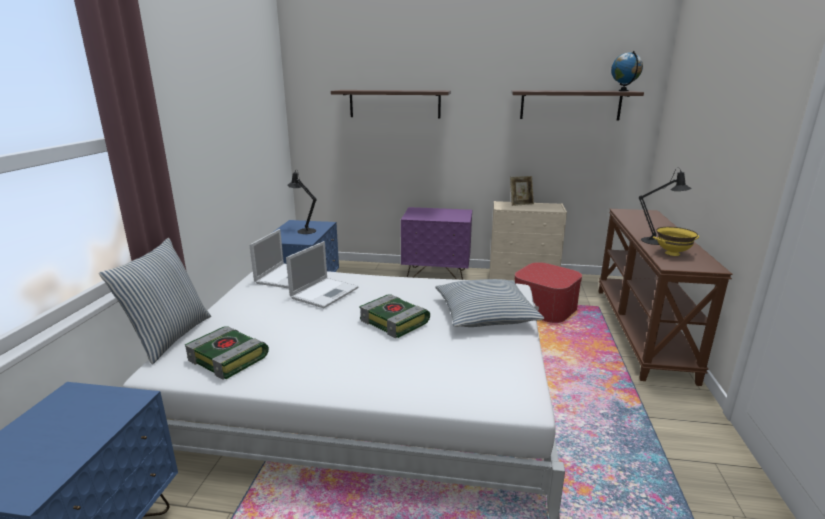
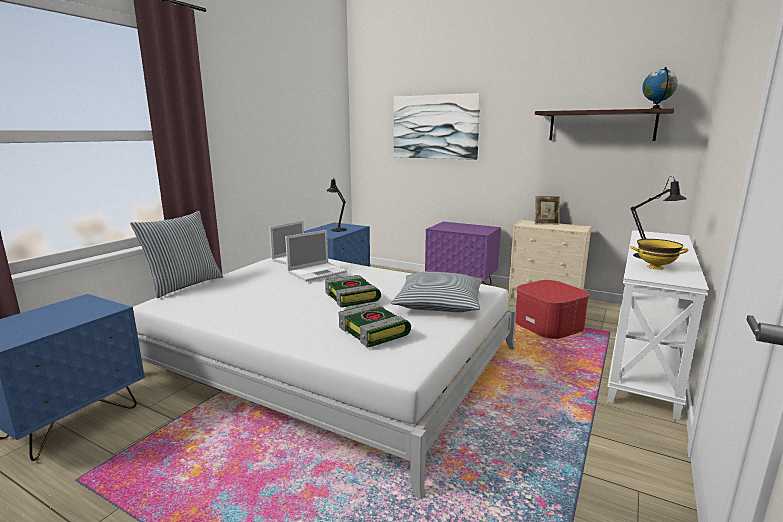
camera: 20 degrees right, 5 degrees down
book [185,326,269,380] -> book moved to [339,303,411,347]
shelf [331,90,451,119] -> picture [394,93,481,160]
brown console table [599,209,733,386] -> white console table [607,230,709,420]

